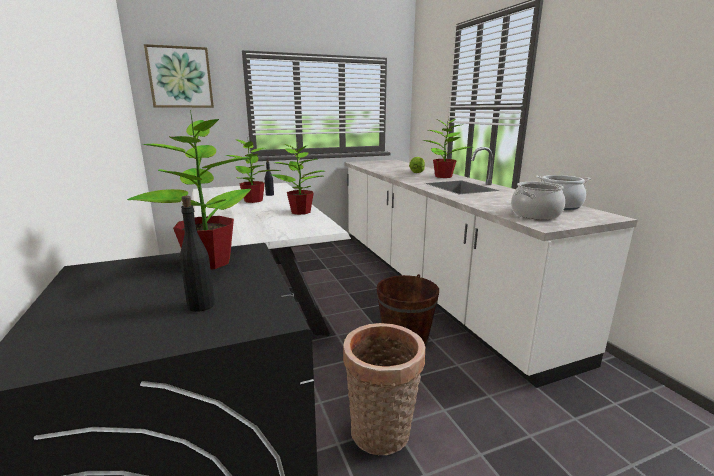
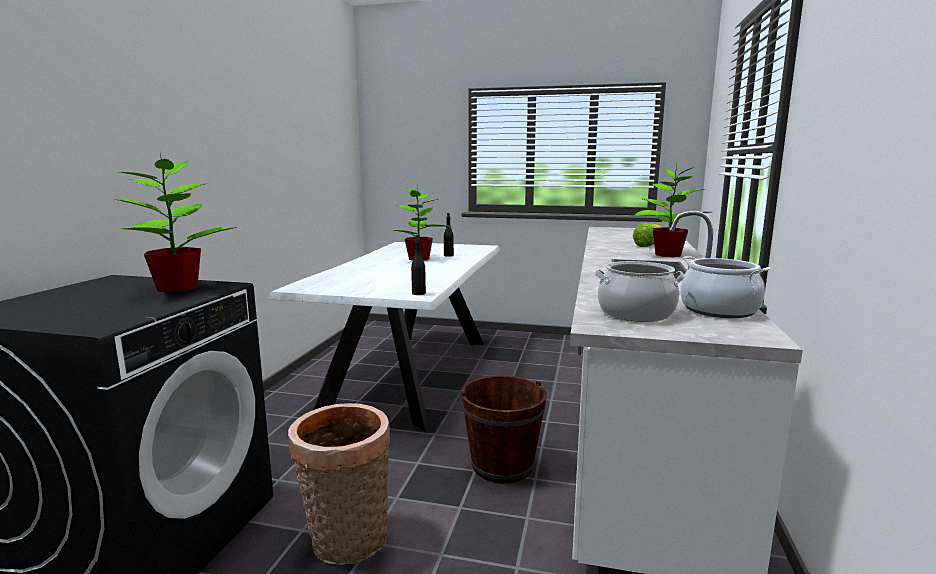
camera: 35 degrees right, 5 degrees down
picture [144,44,214,108] -> none
black bottle [180,196,215,312] -> black bottle moved to [411,234,426,295]
potted plant [272,140,324,215] -> none

